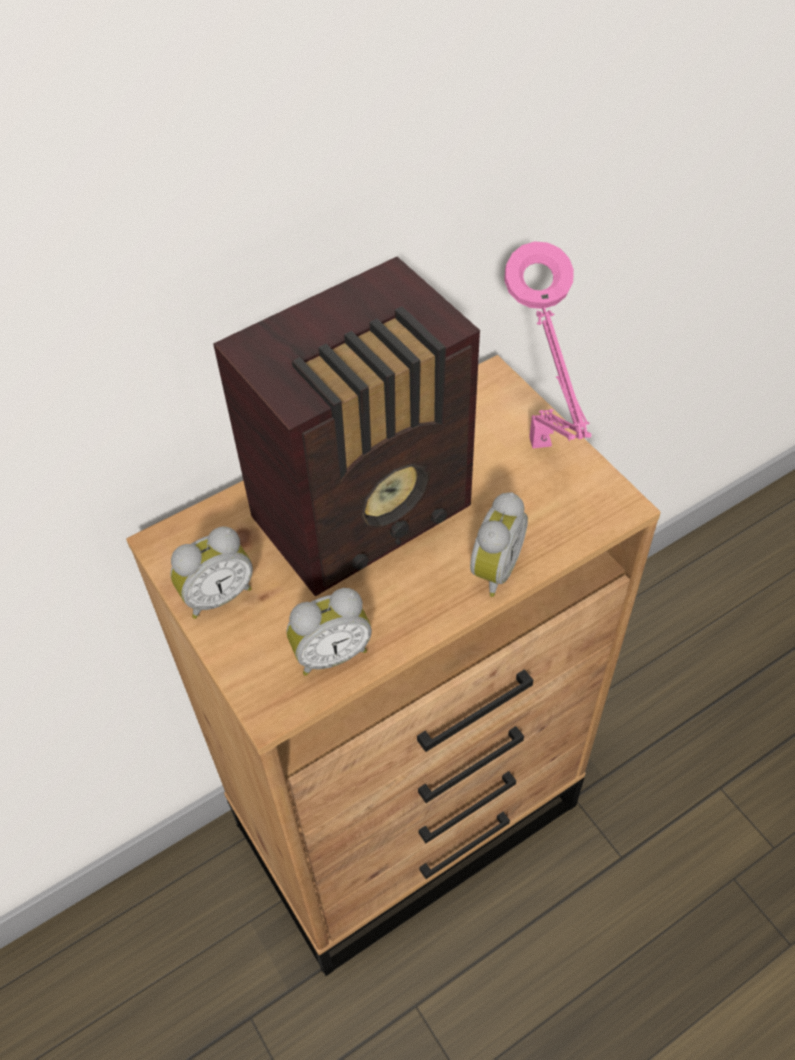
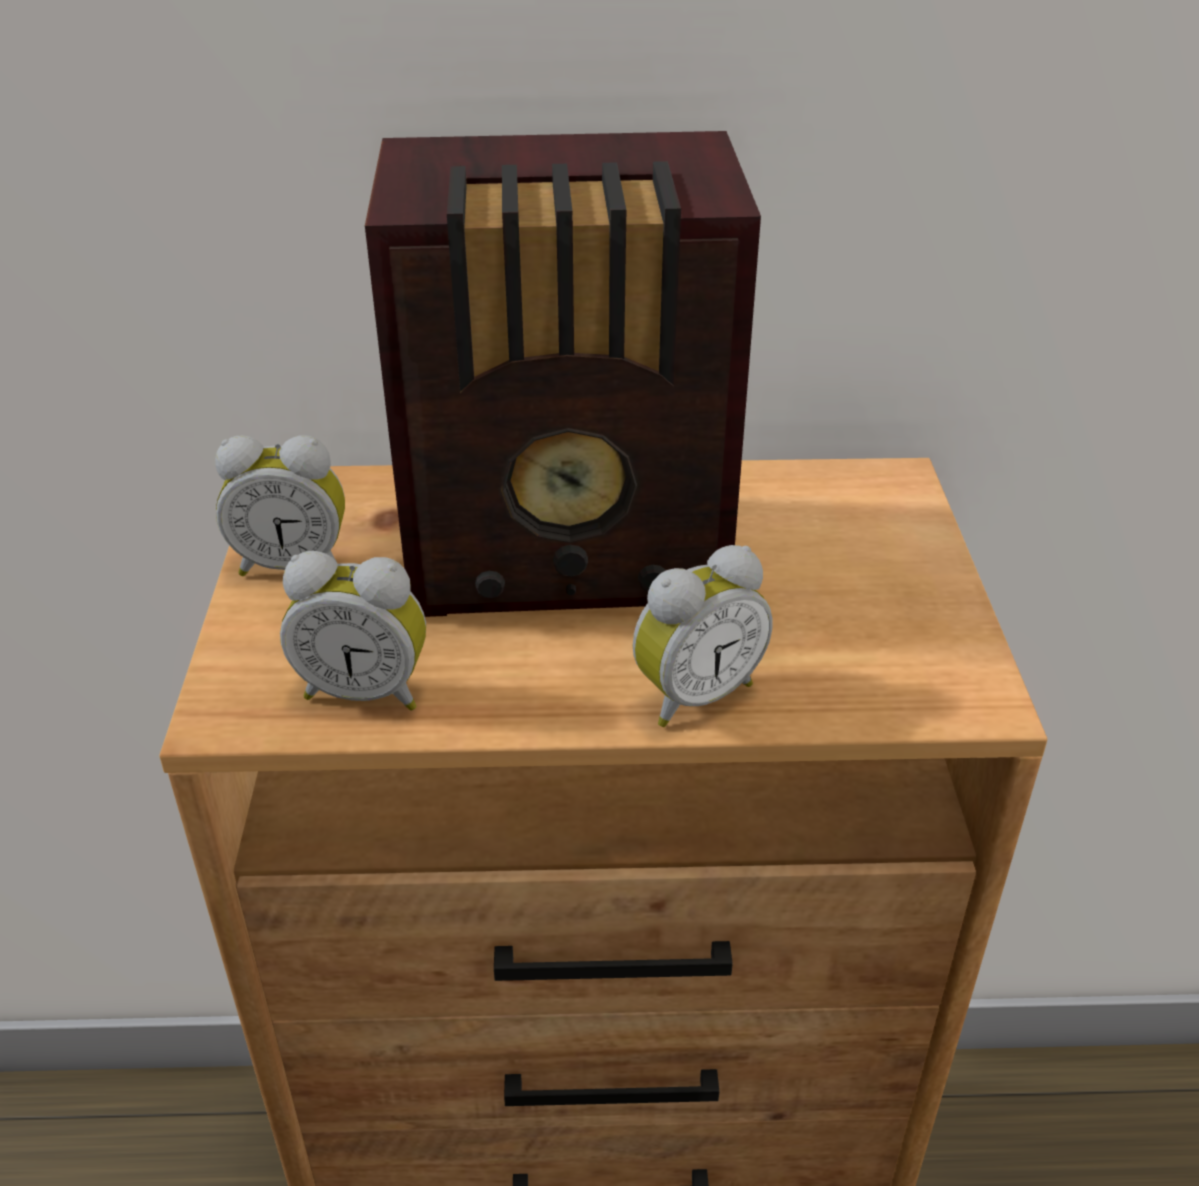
camera: 30 degrees right, 15 degrees down
pink table lamp [504,241,591,449] -> none

